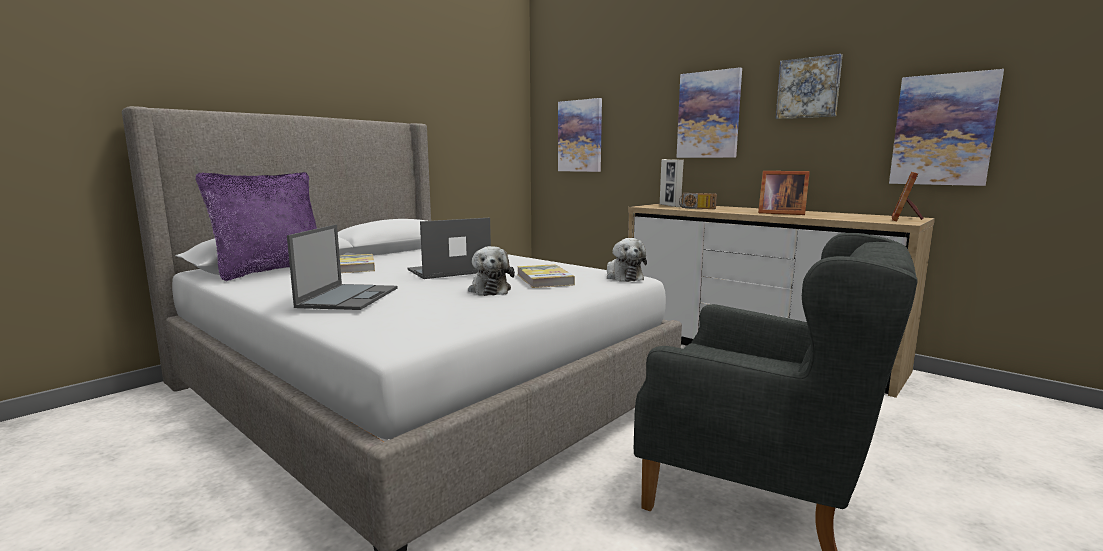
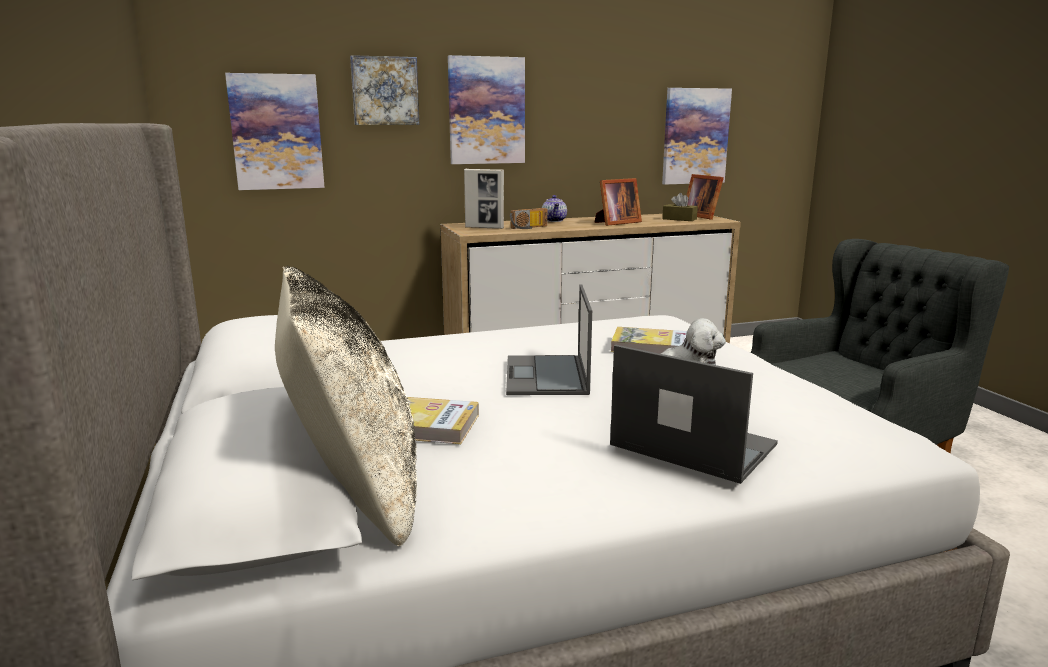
camera: 60 degrees left, 5 degrees up
purple pillow [195,172,317,281] -> beige pillow [275,266,417,547]
plush toy [607,238,647,282] -> none
picture [776,54,842,119] -> picture moved to [350,55,419,125]
none -> teapot [542,195,567,222]
none -> brown tissue box [662,193,698,221]

